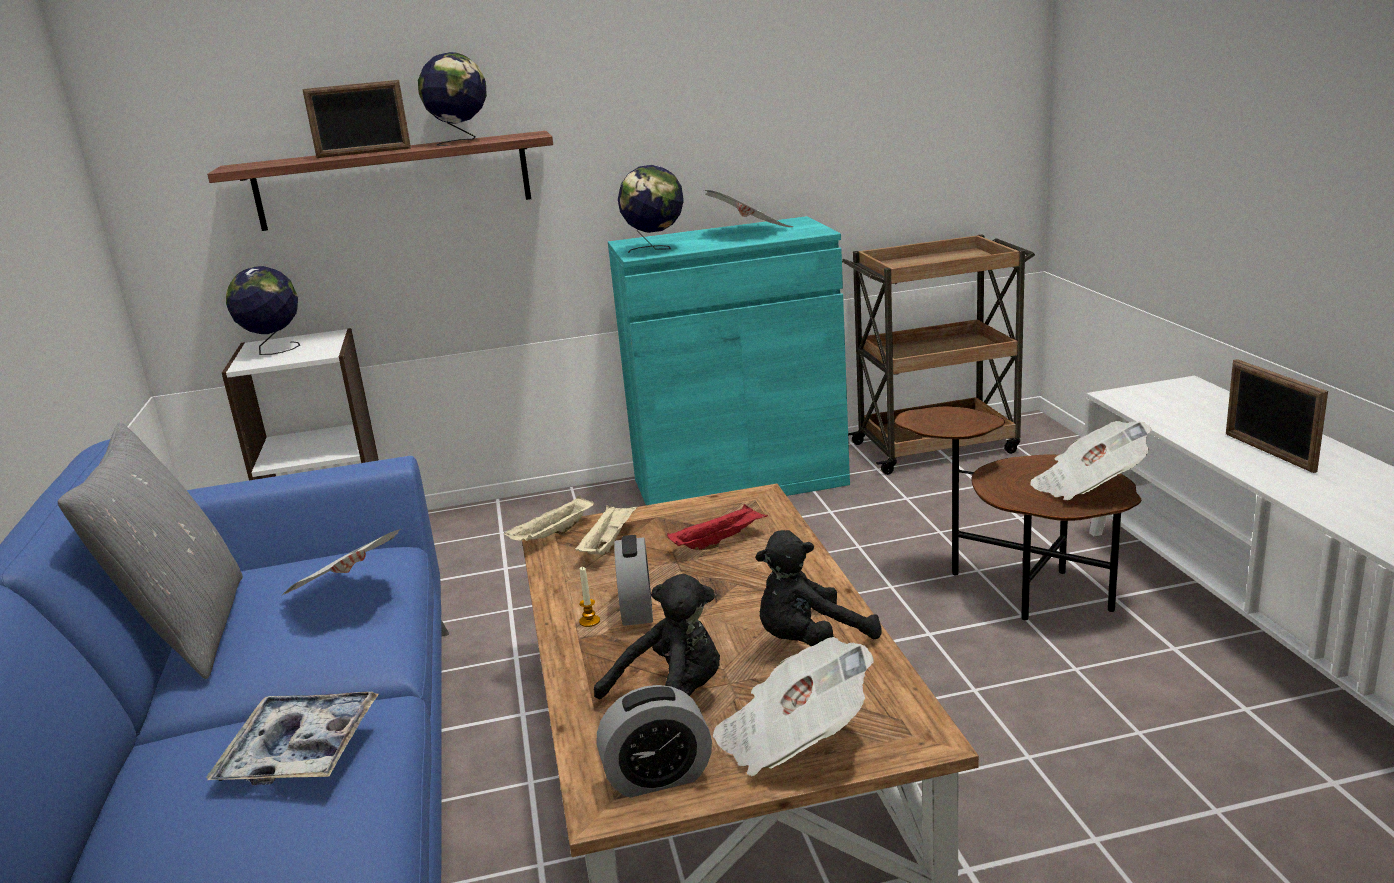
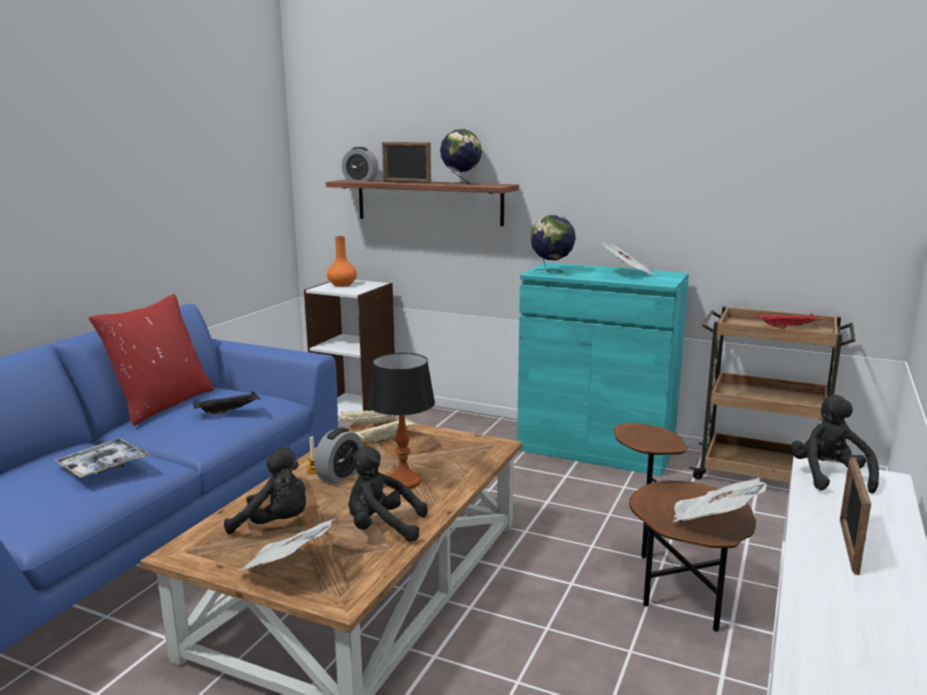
camera: 35 degrees right, 5 degrees down
grey pillow [58,423,243,679] -> red pillow [89,294,214,426]
globe [226,266,300,355] -> orange vase [327,236,357,287]
newspaper [283,529,401,595] -> black tray [193,391,261,414]
alarm clock [597,685,712,798] -> alarm clock moved to [342,147,378,181]
red tray [667,504,768,550] -> red tray moved to [757,314,821,329]
none -> table lamp [368,353,435,489]
none -> black plush toy [791,394,879,494]

